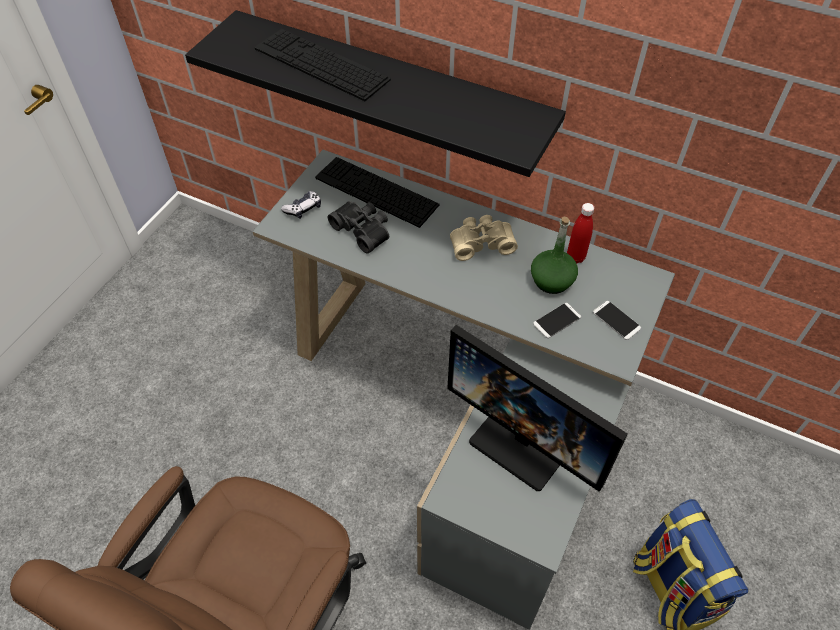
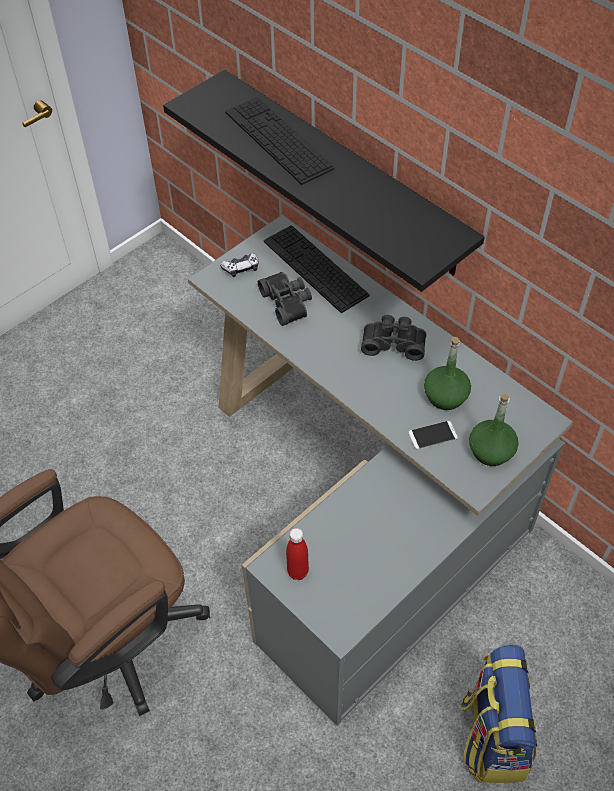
camera: 20 degrees right, 0 degrees up
monitor [447,325,628,492] -> none
beige binoculars [450,215,518,261] -> black binoculars [361,315,426,361]
red bottle [567,203,594,264] -> red bottle moved to [286,528,309,580]
phone [593,301,641,340] -> green bottle [469,394,519,466]

